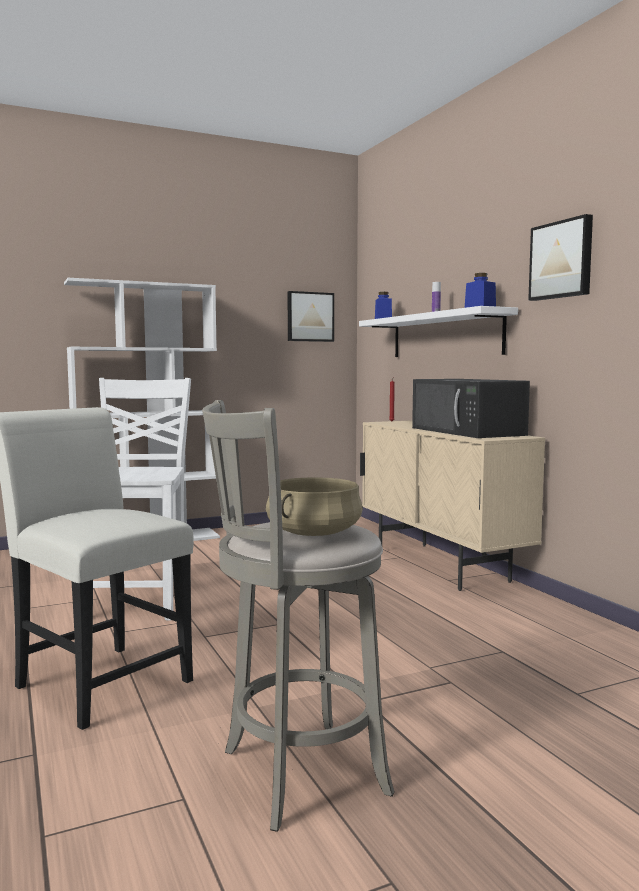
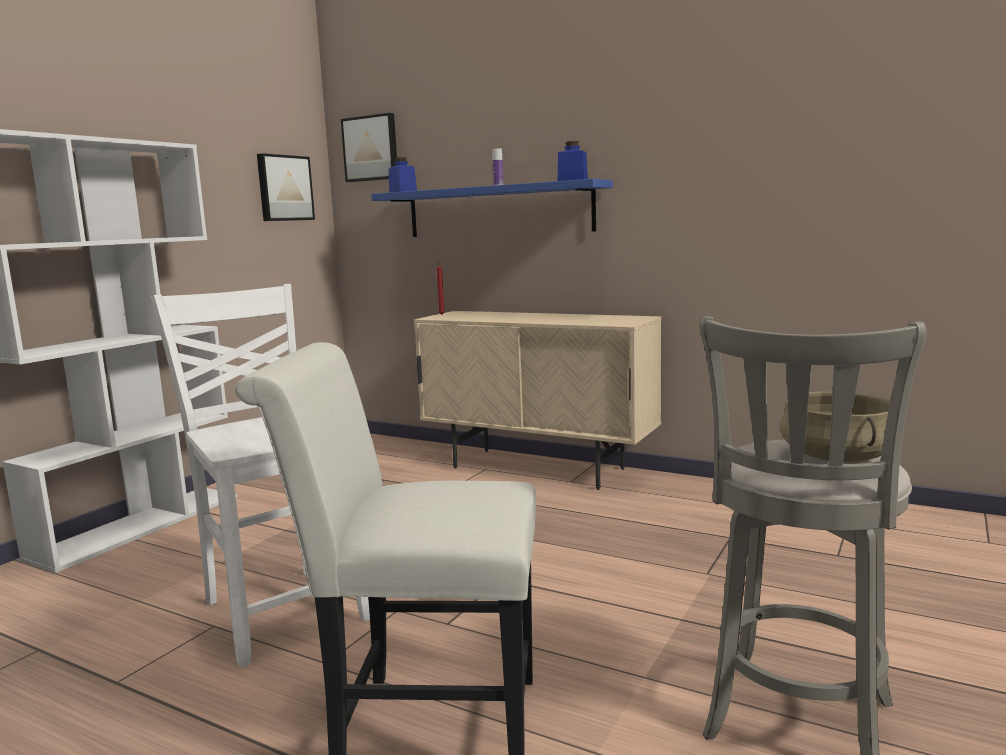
camera: 35 degrees left, 5 degrees up
white shelf [359,306,518,357] -> blue shelf [371,179,613,237]
black microwave [412,379,530,438] -> none
picture [528,214,593,301] -> picture moved to [341,113,397,182]

